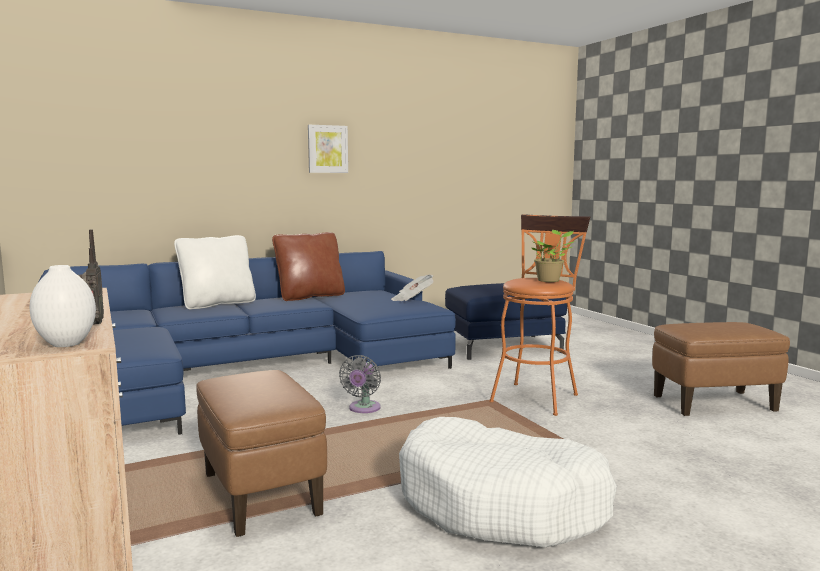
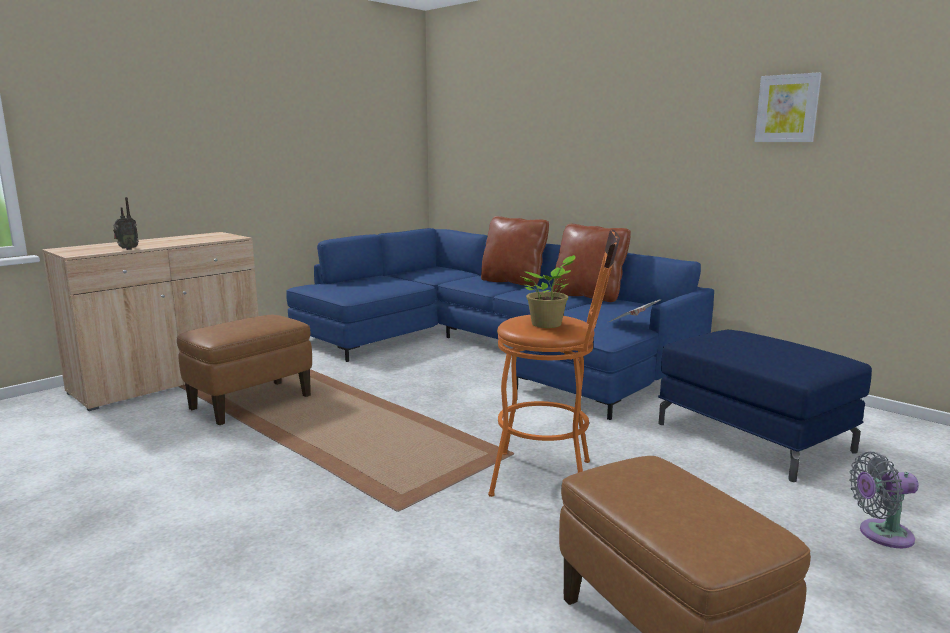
camera: 70 degrees right, 5 degrees up
white vase [30,265,96,347] -> none
white pillow [174,235,256,309] -> brown pillow [481,216,549,287]
picture [308,125,348,173] -> picture moved to [754,72,822,142]
grey fan [339,355,381,413] -> grey fan moved to [850,452,919,548]
white dog bed [399,417,617,547] -> none

